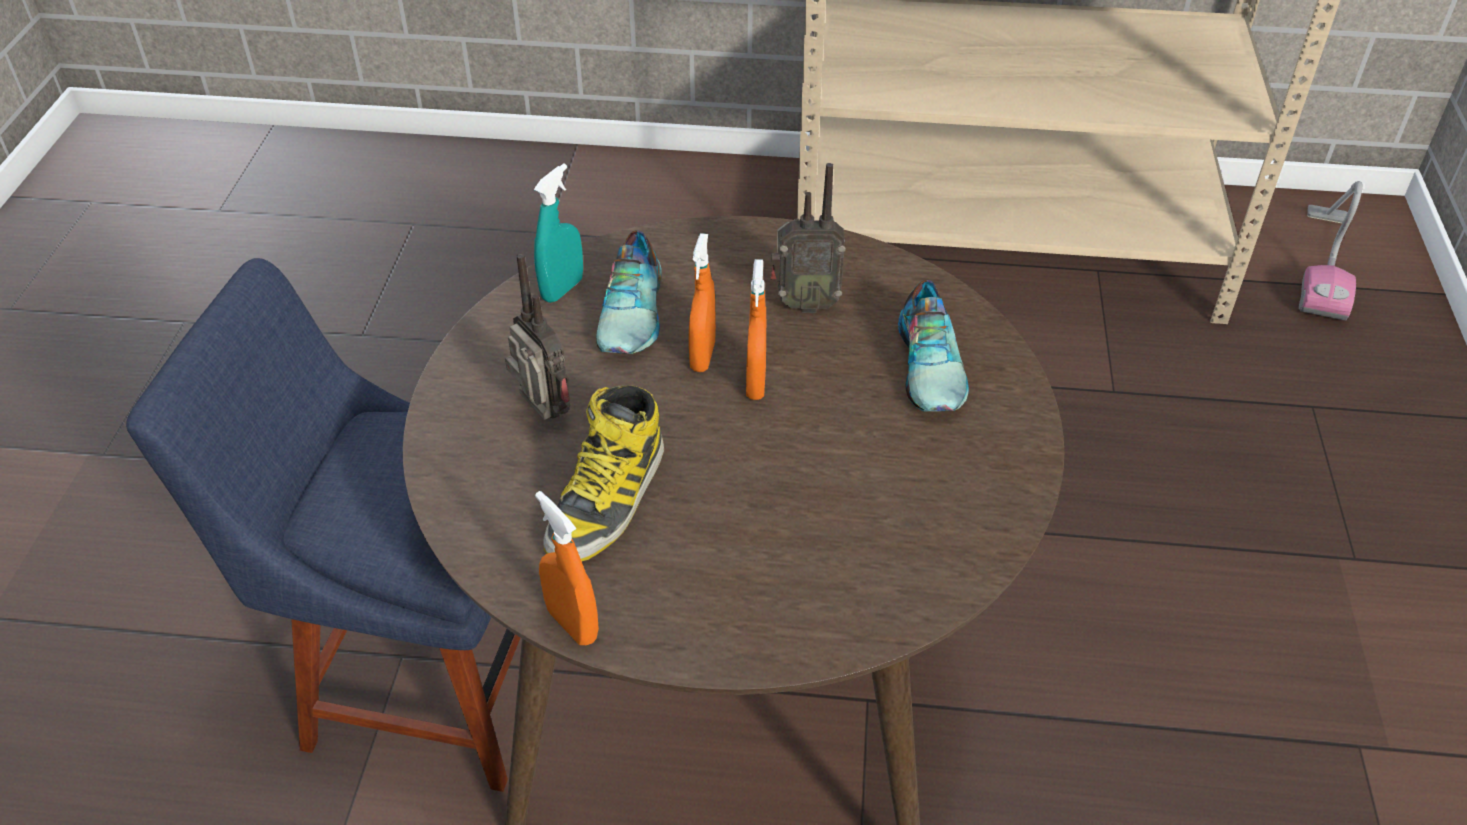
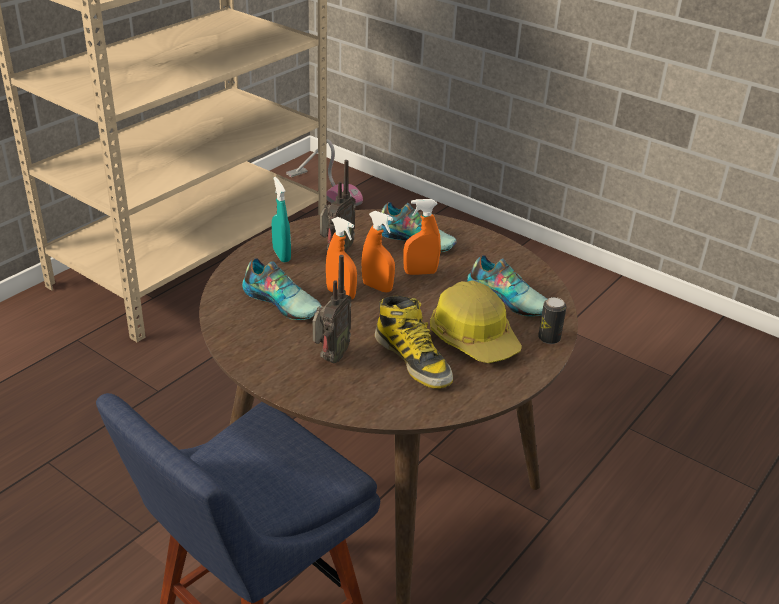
camera: 60 degrees left, 10 degrees down
radio [505,254,570,420] -> radio turned 120 degrees clockwise [313,255,352,363]
turquoise spray bottle [534,163,583,303] -> turquoise spray bottle moved to [272,177,291,262]
orange spray bottle [535,491,599,645] -> orange spray bottle moved to [404,199,441,275]
none -> hard hat [430,280,522,363]
none -> shoe [467,255,547,316]
none -> can [538,297,567,344]

